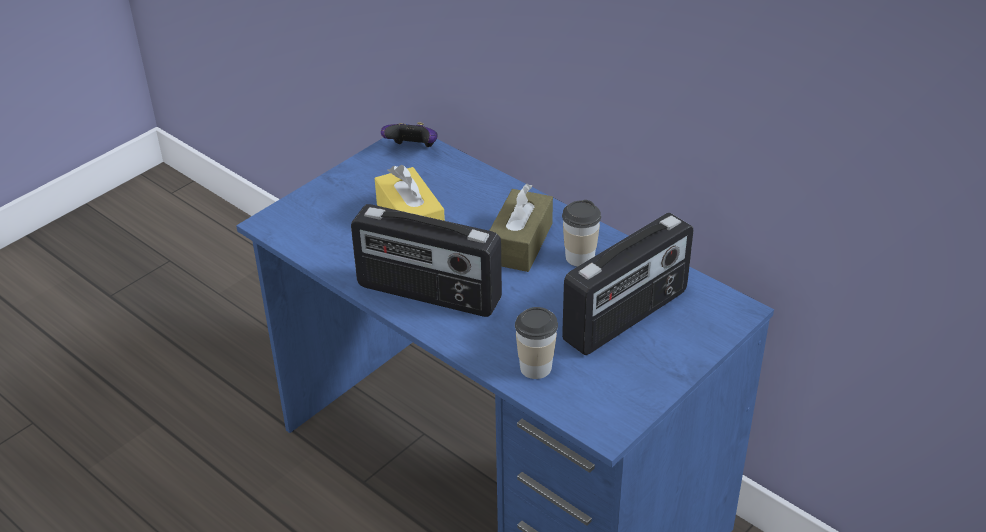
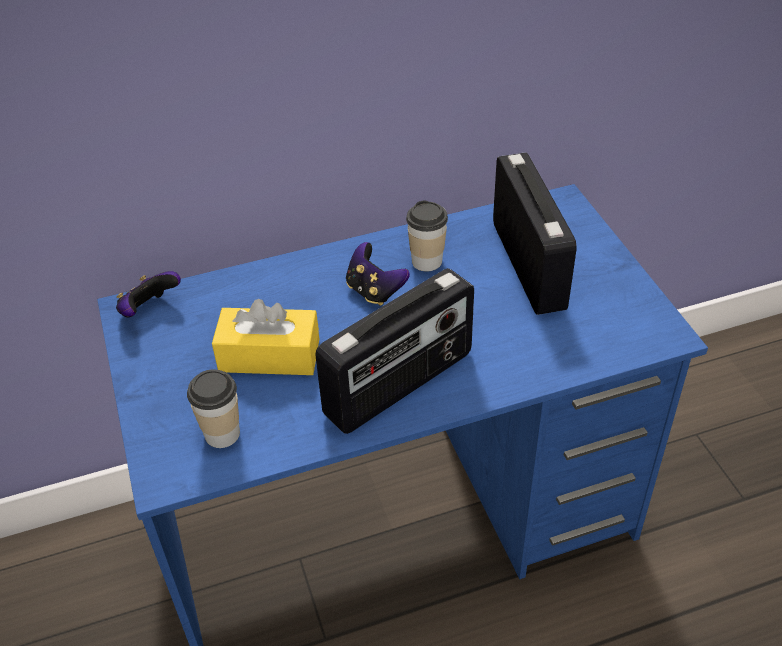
camera: 60 degrees left, 5 degrees up
brown tissue box [489,183,553,272] -> game controller [346,242,410,306]
cup [515,307,558,379] -> cup moved to [187,370,240,448]

